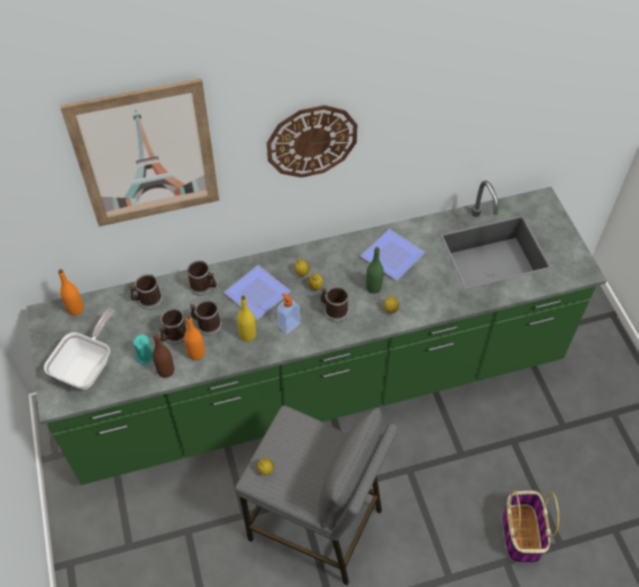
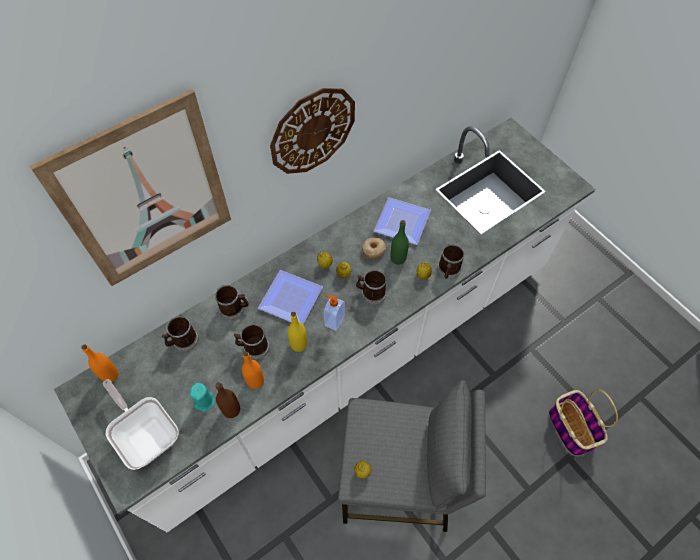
camera: 20 degrees left, 5 degrees up
green counter [26,180,607,485] -> white counter [54,118,595,532]
frying pan [44,309,114,390] -> frying pan turned 45 degrees counterclockwise [103,379,179,470]
mug [159,308,187,345] -> mug moved to [437,244,464,279]
none -> donut [362,238,386,259]

